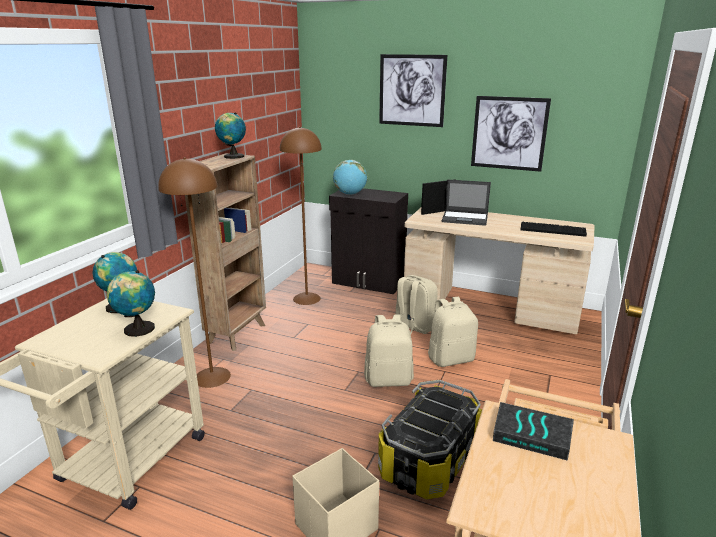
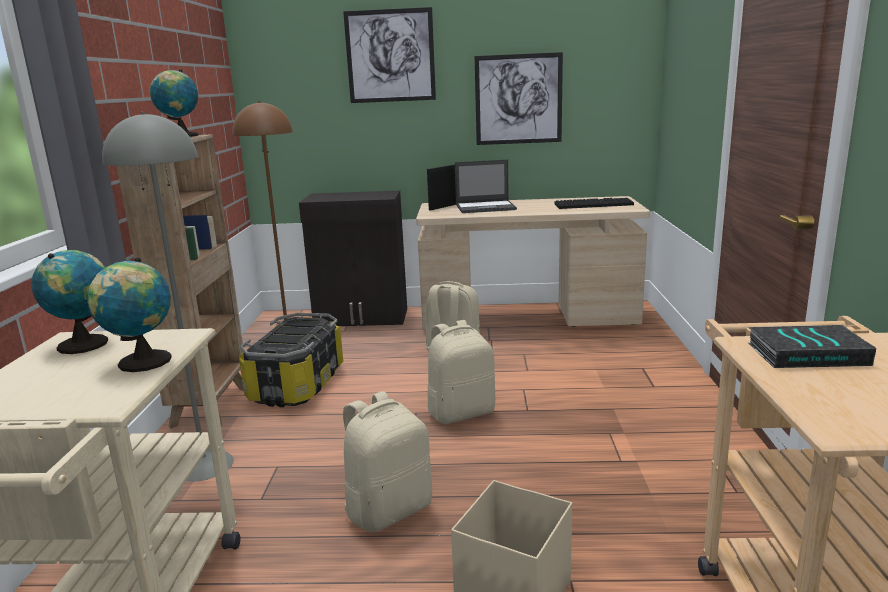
camera: 20 degrees left, 5 degrees down
brown floor lamp [158,157,231,388] -> grey floor lamp [102,112,234,482]
globe [333,160,367,195] -> none
storage box [378,380,482,499] -> storage box moved to [239,313,343,407]
beige backpack [428,297,478,367] -> beige backpack moved to [343,391,432,532]

